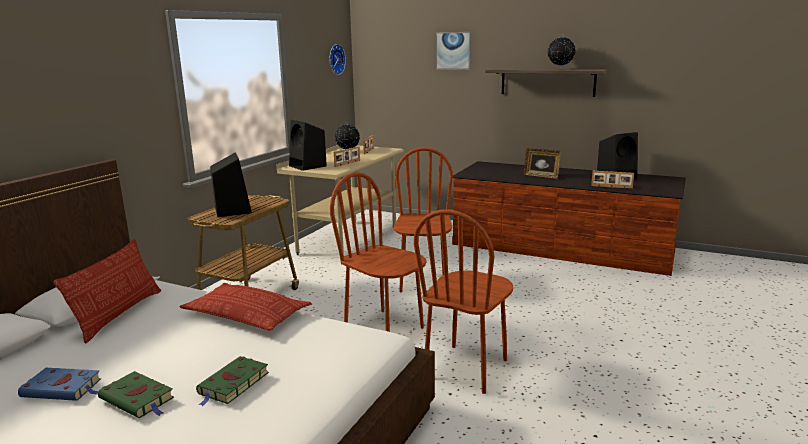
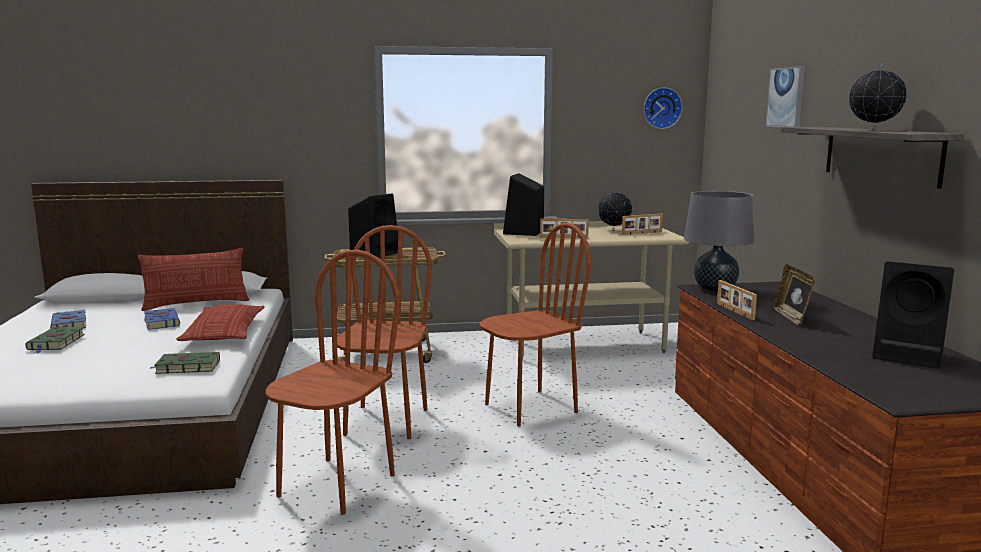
camera: 55 degrees right, 5 degrees down
green book [196,356,269,406] -> green book moved to [149,352,220,374]
brown chair [414,209,513,394] -> brown chair turned 120 degrees clockwise [266,250,400,515]
picture frame [591,171,634,189] -> picture frame moved to [717,280,757,320]
none -> blue book [144,308,180,330]
none -> grey table lamp [684,191,754,292]

